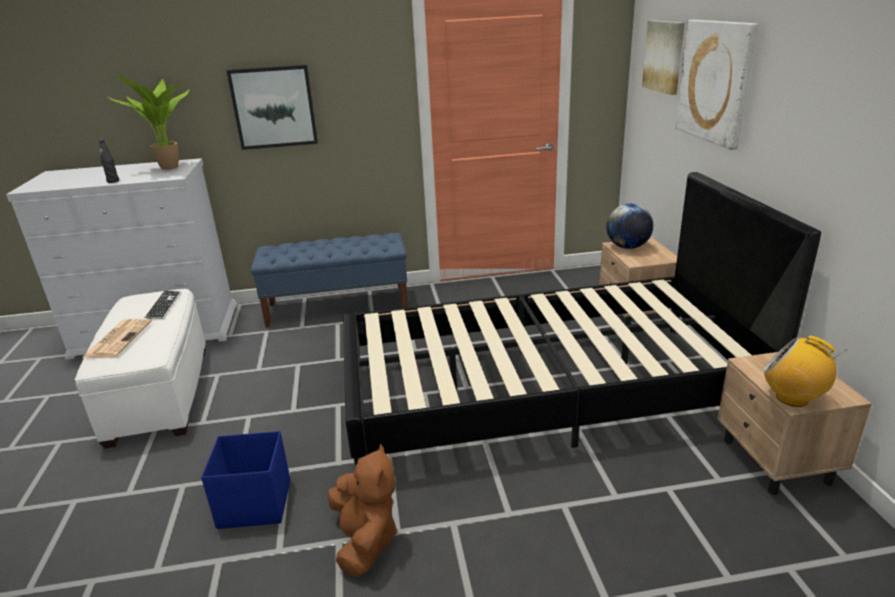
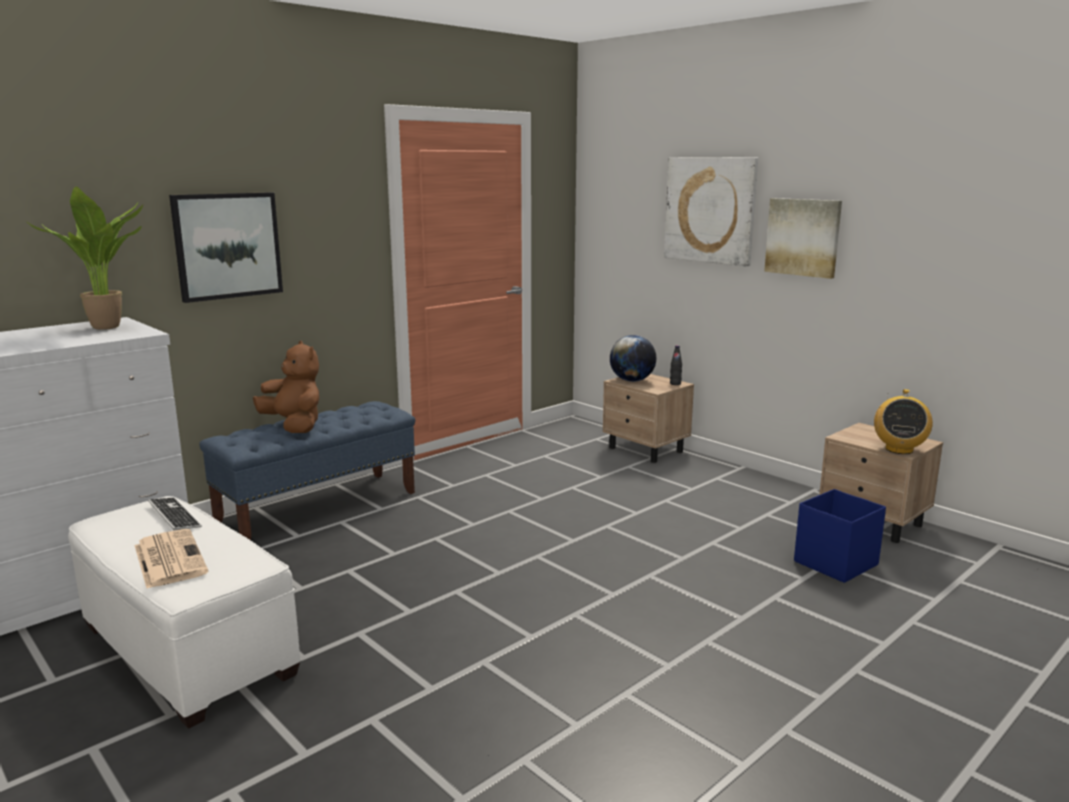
camera: 35 degrees left, 10 degrees down
black bottle [99,139,119,183] -> black bottle moved to [670,345,682,385]
blue storage box [201,431,291,529] -> blue storage box moved to [794,489,886,583]
brown plush toy [328,444,397,577] -> brown plush toy moved to [253,341,319,433]
black bed [343,172,821,467] -> none
picture [642,20,685,95] -> picture moved to [764,198,842,279]
radio [763,335,847,407] -> radio turned 75 degrees counterclockwise [874,389,933,454]

